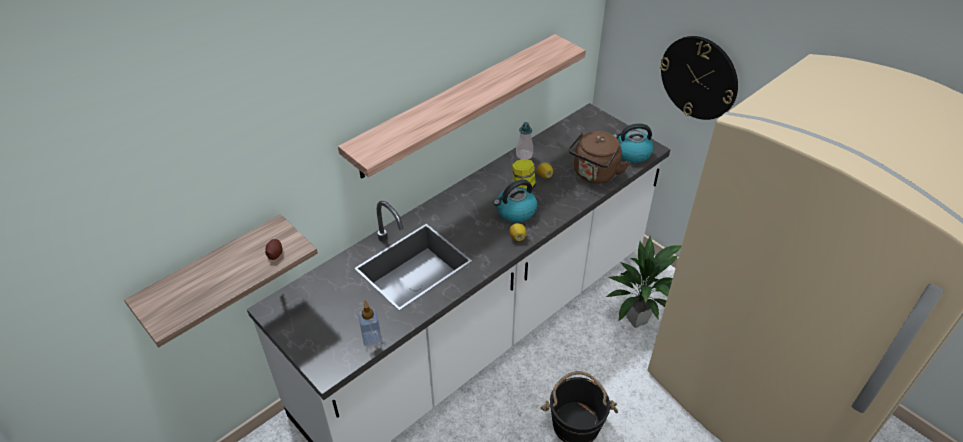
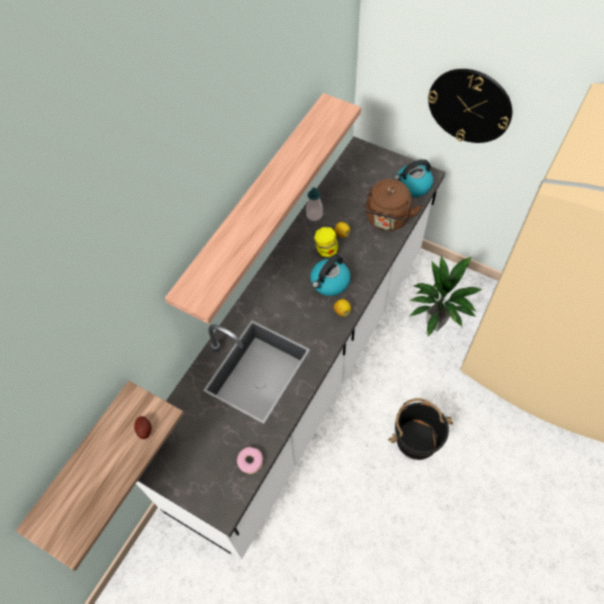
camera: 15 degrees left, 15 degrees up
soap dispenser [358,300,382,346] -> donut [237,447,263,474]

